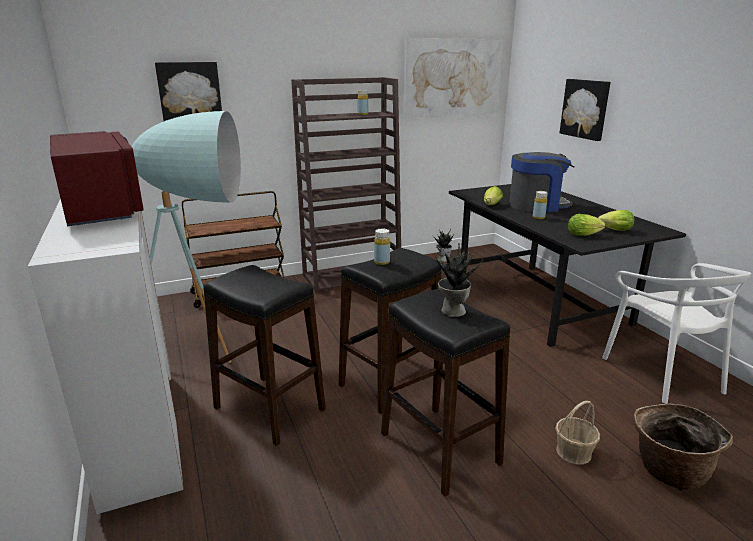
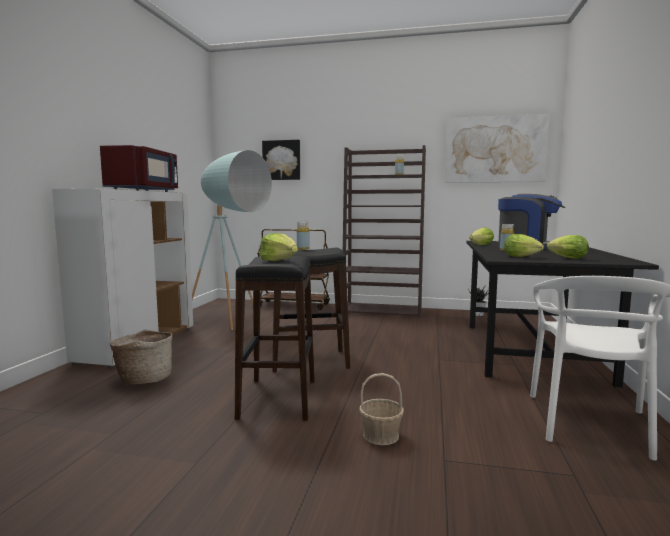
camera: 35 degrees right, 15 degrees down
black stool [203,265,326,446] -> none
potted plant [435,243,483,317] -> lettuce [260,233,298,261]
picture [559,79,610,141] -> none
basket [633,404,733,491] -> basket moved to [109,330,173,386]

